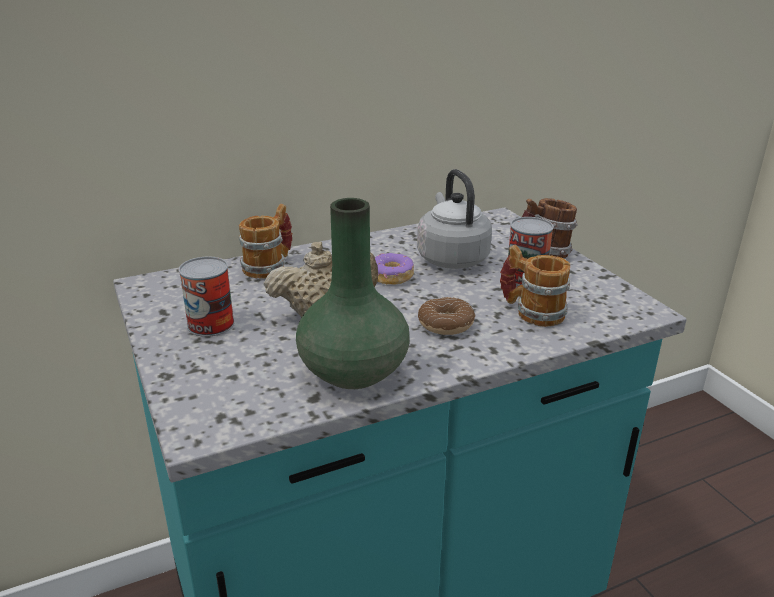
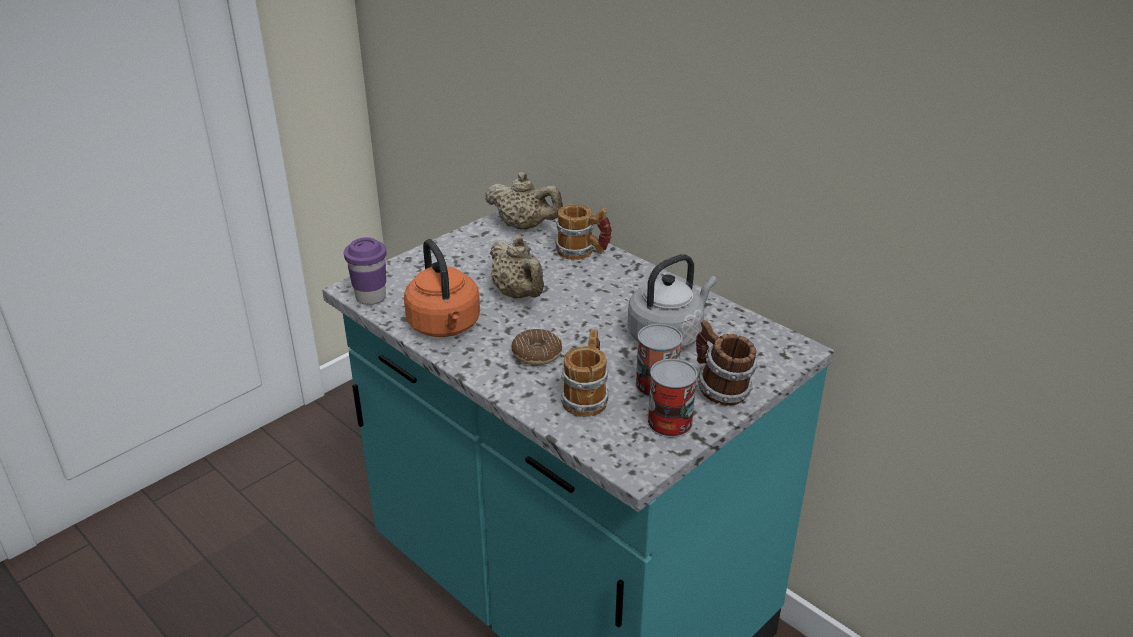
camera: 70 degrees right, 5 degrees up
can [178,256,235,337] -> can moved to [647,359,697,438]
green vase [296,198,410,389] -> orange kettle [404,239,480,337]
donut [375,253,414,284] -> none
none -> purple cup [344,237,387,305]
none -> beige teapot [485,172,563,230]

